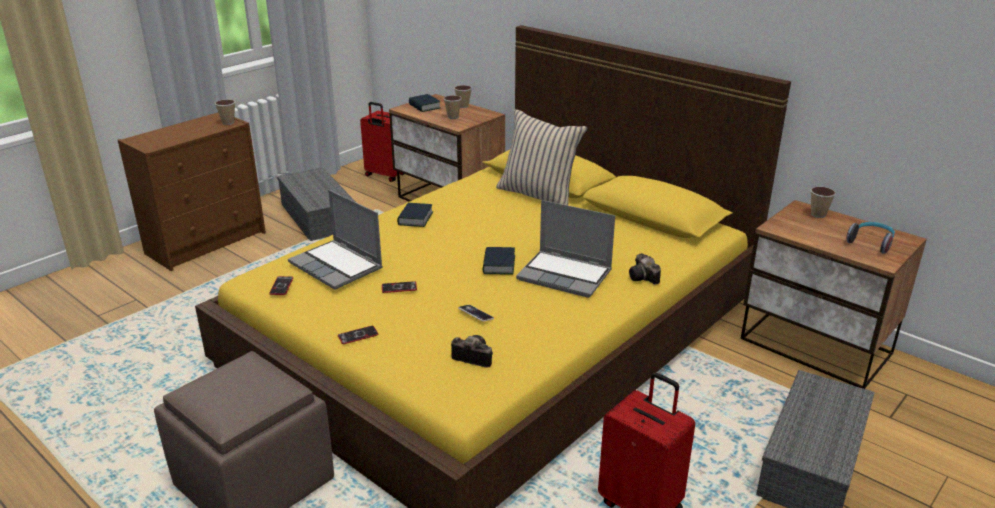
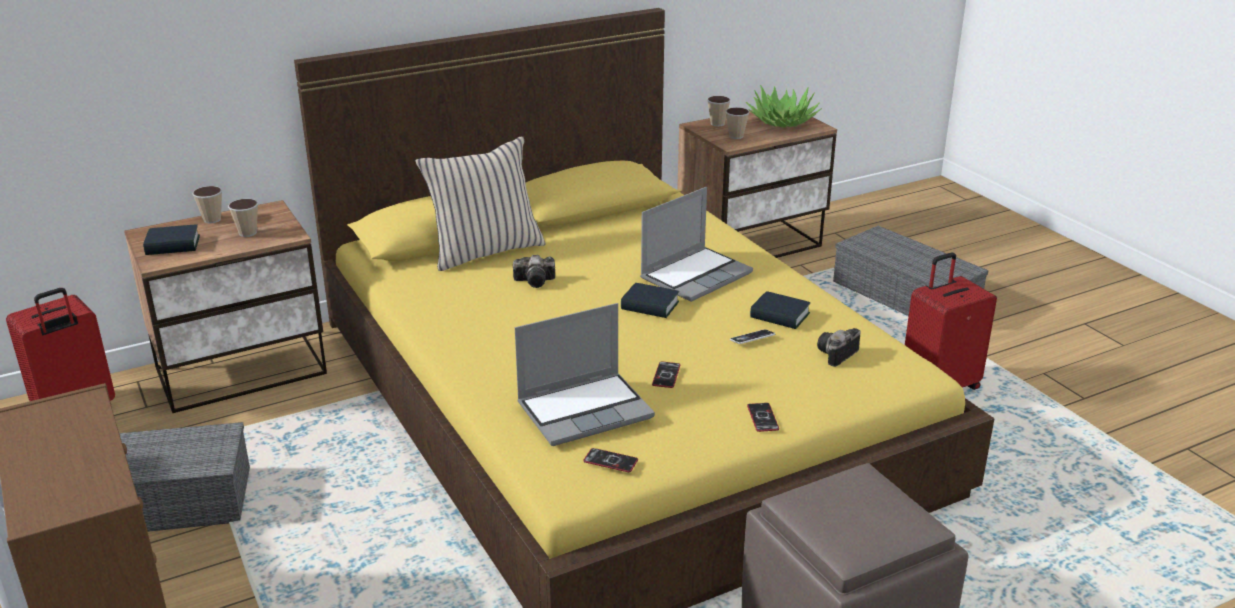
camera: 70 degrees left, 0 degrees up
cup [215,99,235,125] -> cup moved to [725,107,750,139]
book [397,203,433,227] -> book moved to [750,291,811,329]
camera [629,253,661,285] -> camera moved to [513,255,555,288]
headphones [846,222,895,254] -> potted plant [746,85,822,128]

